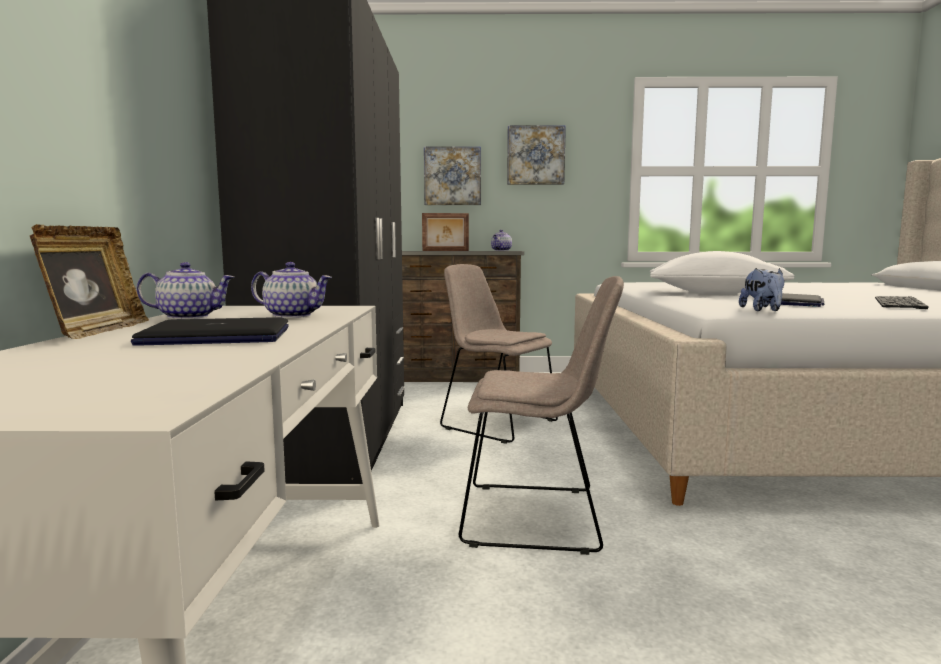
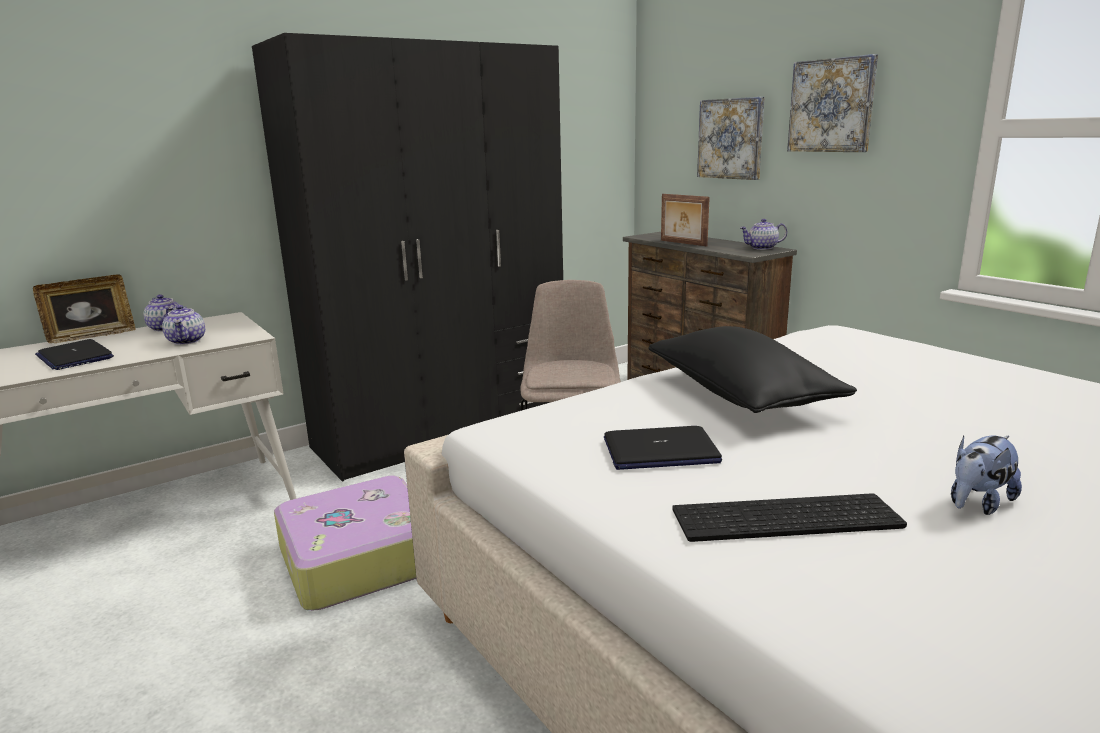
camera: 55 degrees right, 10 degrees up
beige chair [459,276,624,555] -> suitcase [274,476,416,610]
white pillow [650,251,794,294] -> black pillow [648,326,857,413]
plush toy [739,268,785,311] -> plush toy moved to [951,436,1022,515]

